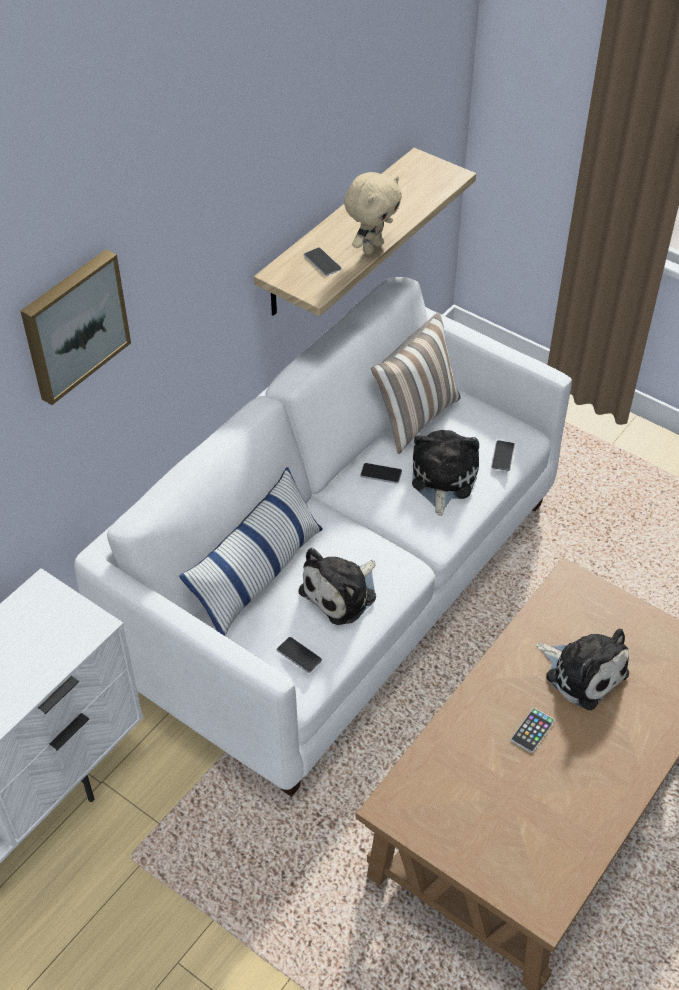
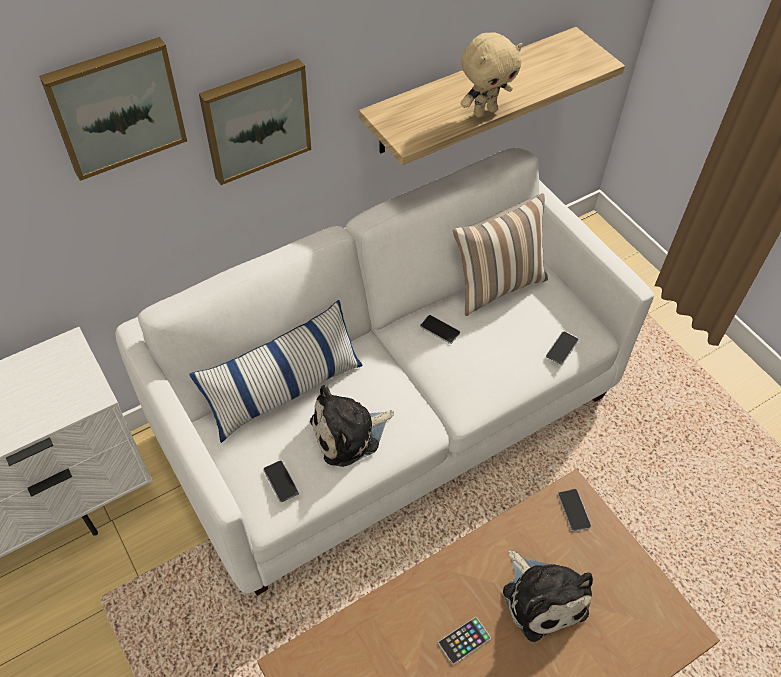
camera: 20 degrees right, 5 degrees up
phone [304,248,342,276] -> phone moved to [558,489,591,532]
plush toy [412,430,479,516] -> none
none -> picture [199,58,311,185]

